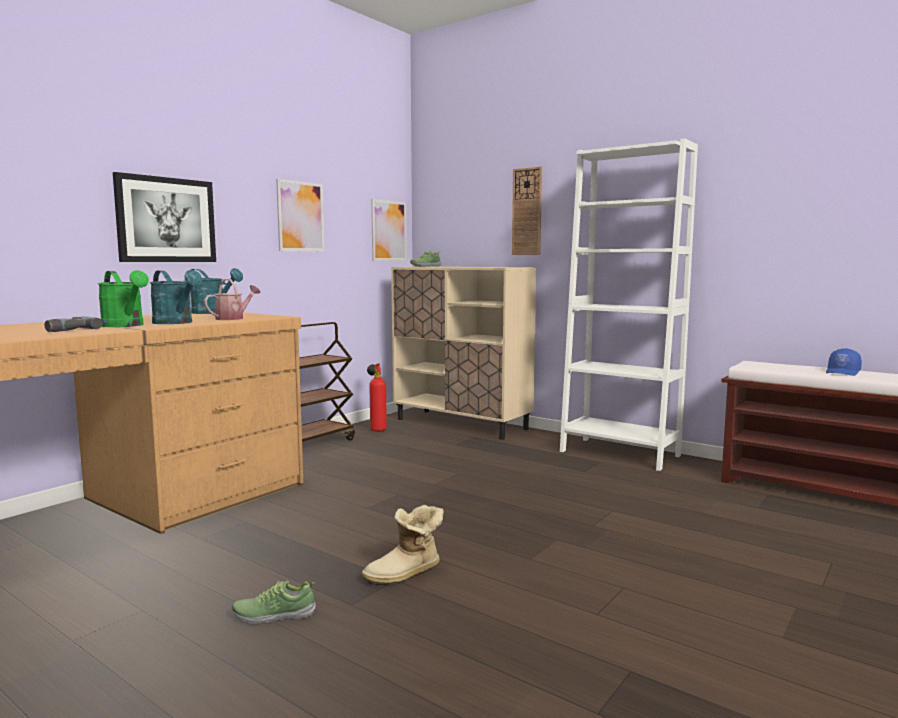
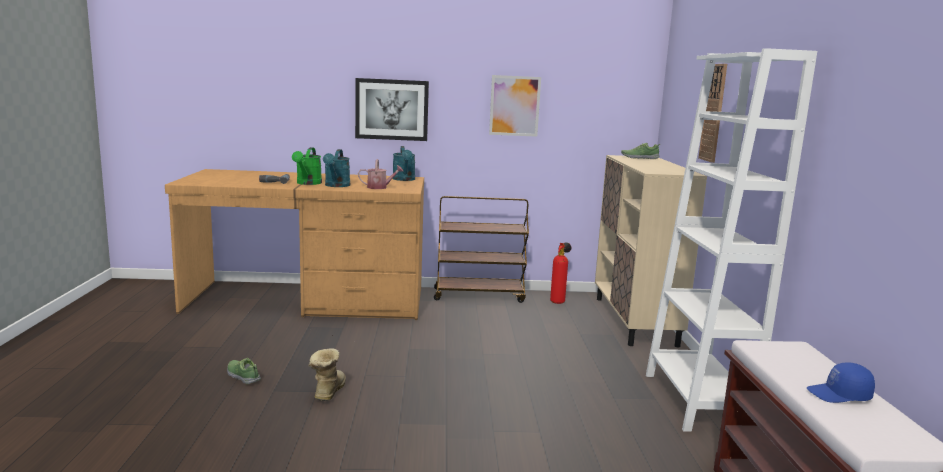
camera: 50 degrees right, 5 degrees up
boot [362,505,444,585] -> boot turned 75 degrees clockwise [309,348,346,401]
picture [371,199,407,261] -> none

